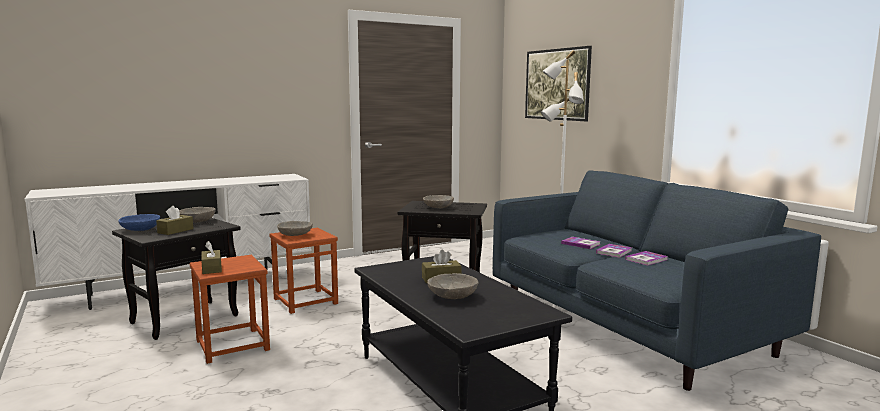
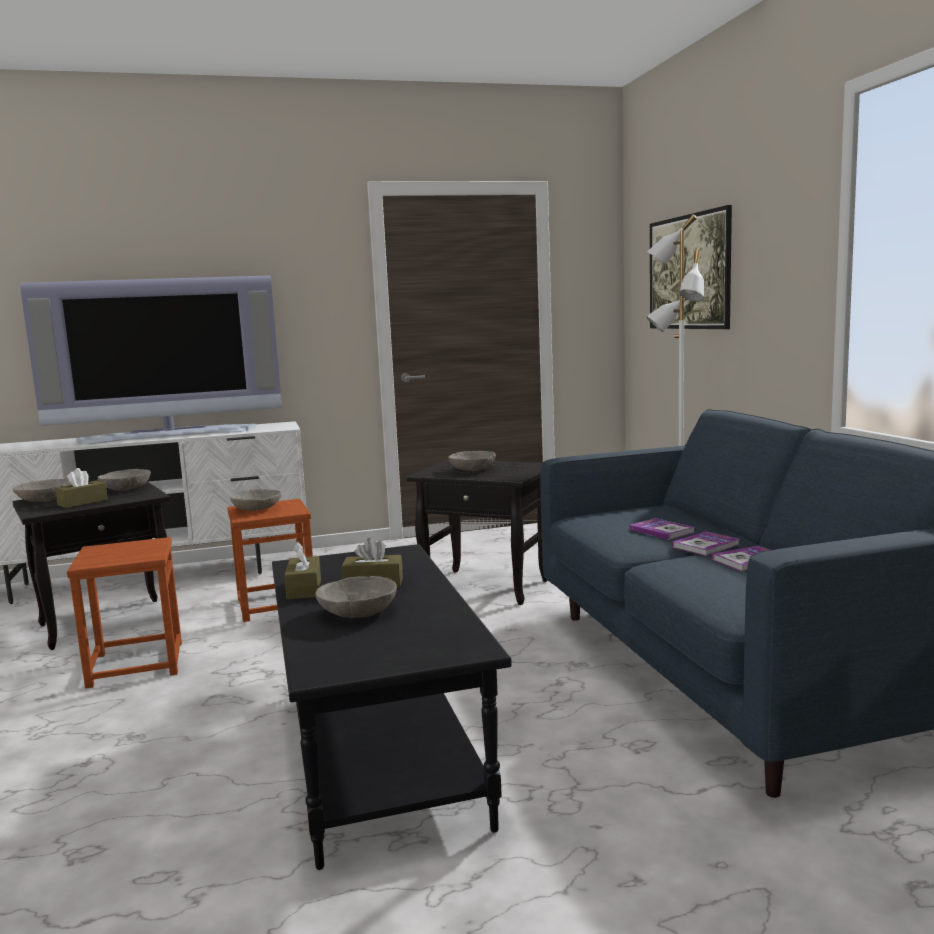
camera: 15 degrees right, 0 degrees up
blue bowl [118,214,160,231] -> grey bowl [13,479,70,502]
brown tissue box [201,241,222,274] -> brown tissue box moved to [284,542,321,600]
none -> television [20,275,282,445]

